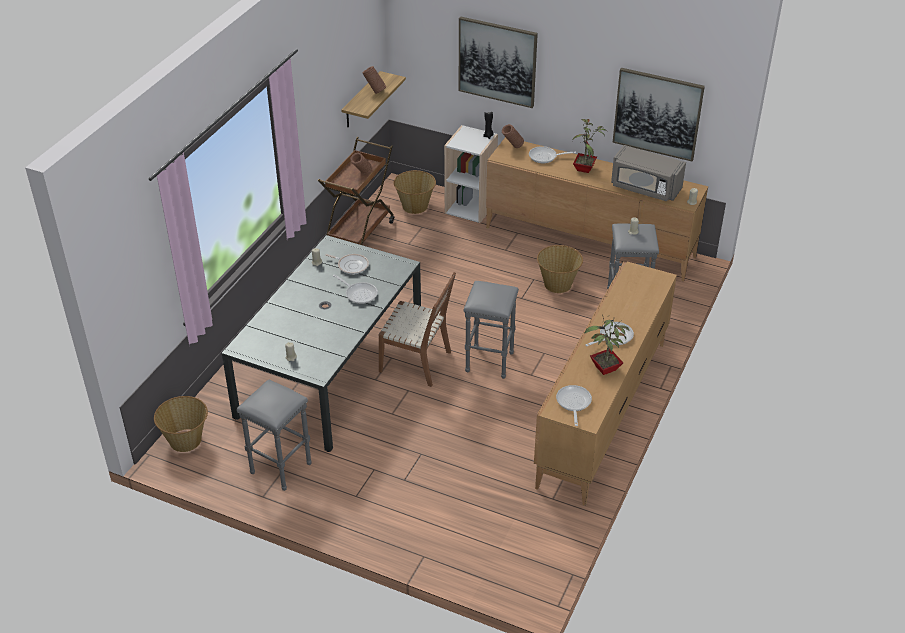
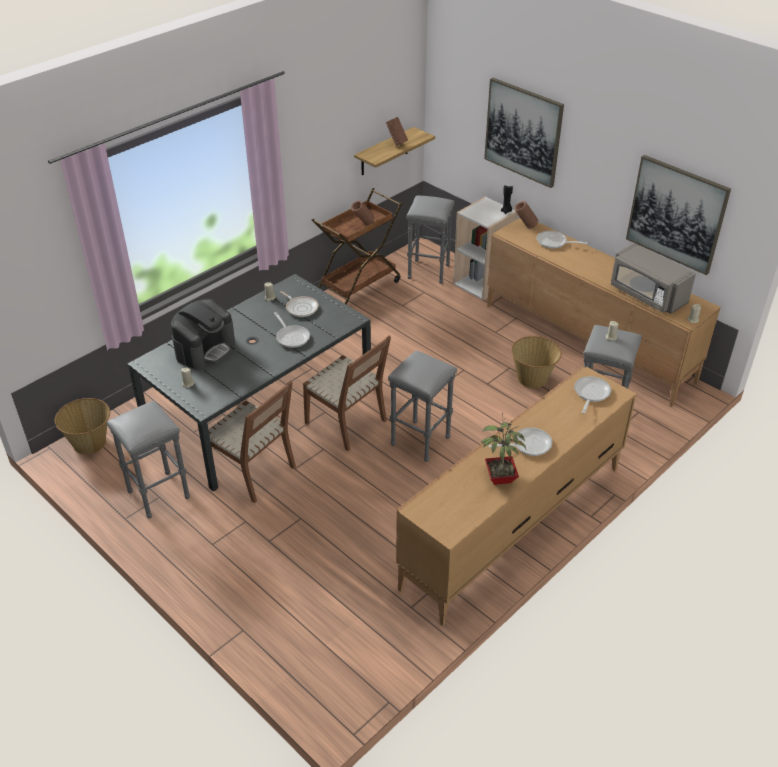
camera: 20 degrees right, 0 degrees up
basket [394,170,436,214] -> grey stool [406,196,455,284]
frying pan [556,385,592,426] -> frying pan moved to [574,376,611,414]
potted plant [572,119,606,173] -> none
none -> coffee machine [171,299,235,370]
none -> chair [209,381,296,503]

